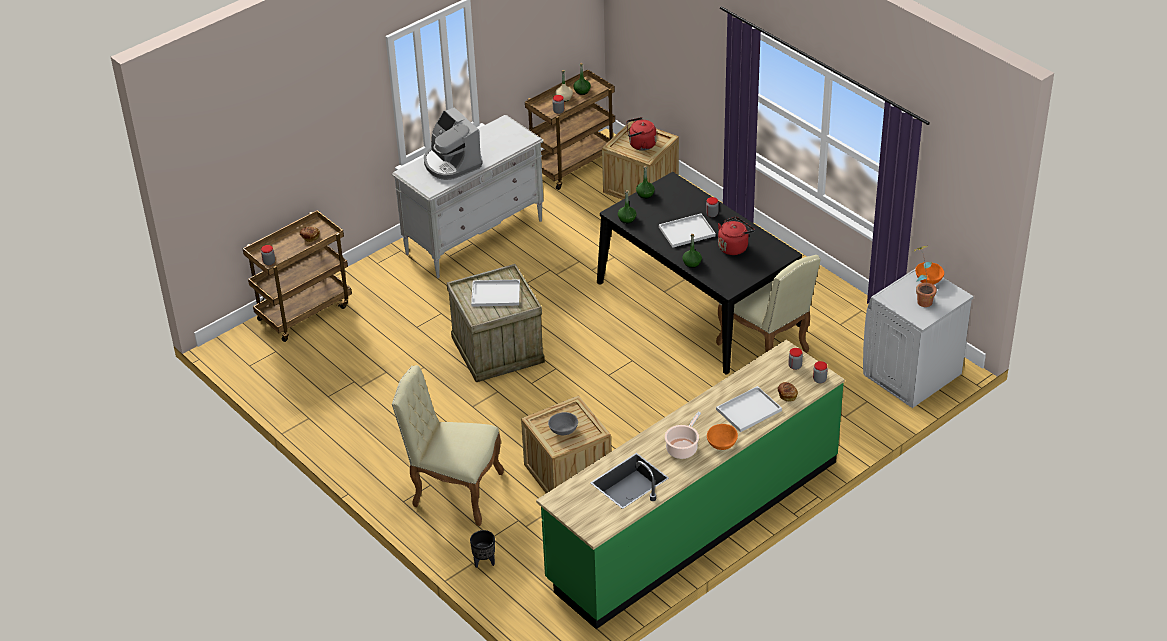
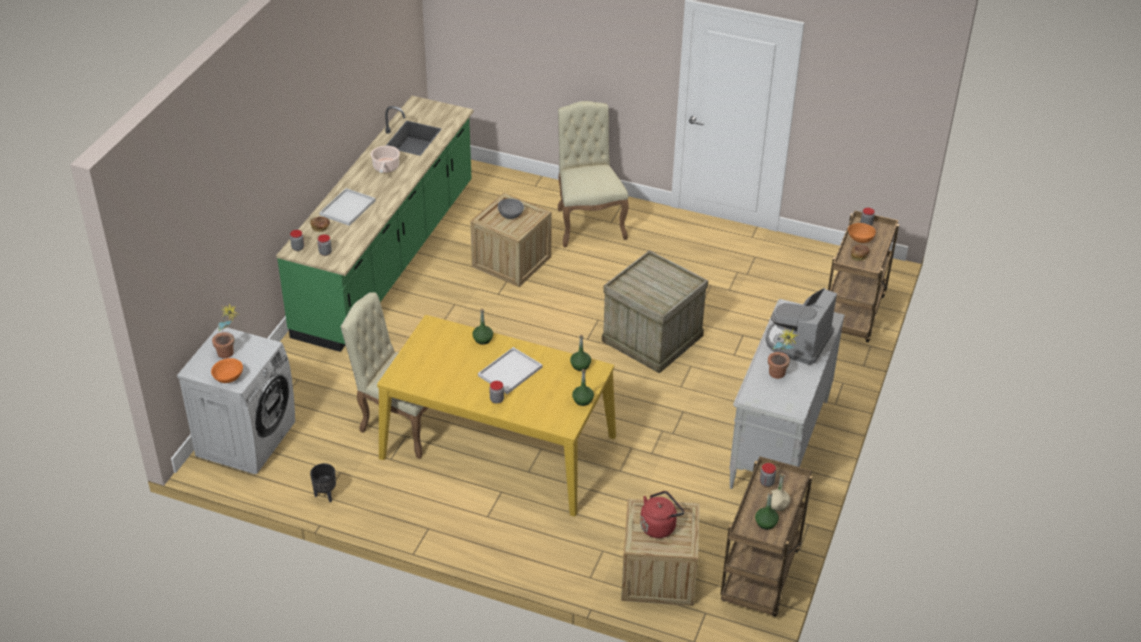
camera: 150 degrees right, 0 degrees up
beige chair [392,365,504,526] -> beige chair turned 90 degrees counterclockwise [558,101,628,247]
coffee machine [424,107,483,180] -> coffee machine turned 90 degrees counterclockwise [765,288,837,365]
black planter [470,530,495,568] -> black planter moved to [310,463,336,502]
white tray [471,279,520,307] -> none
black dining table [597,172,802,375] -> yellow dining table [377,315,616,517]
orange bowl [707,424,738,450] -> orange bowl moved to [848,223,876,243]
red kettle [718,217,755,255] -> none
none -> potted plant [768,327,798,379]

